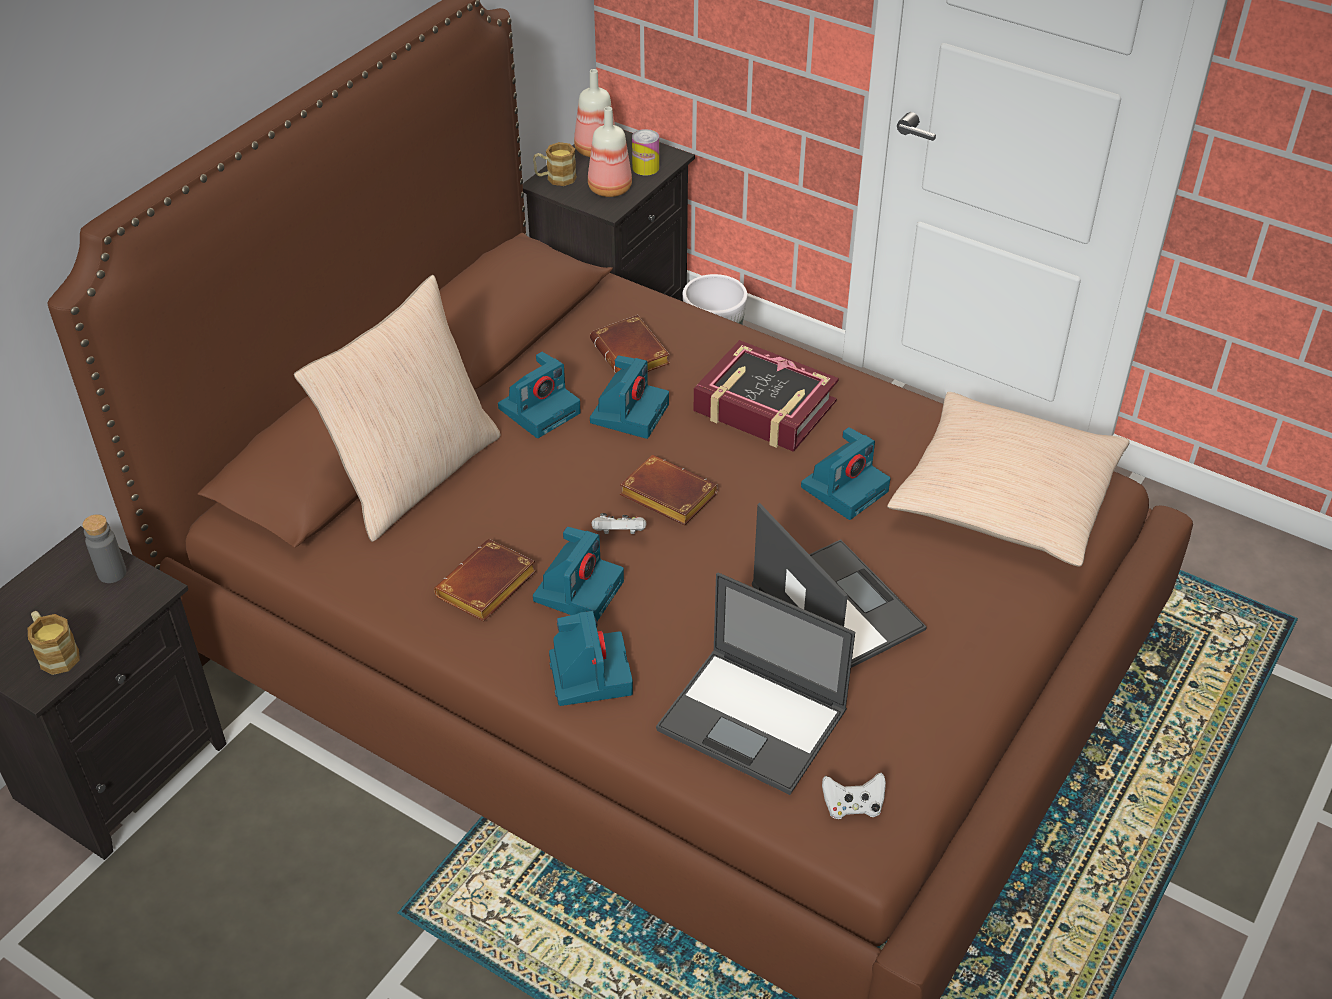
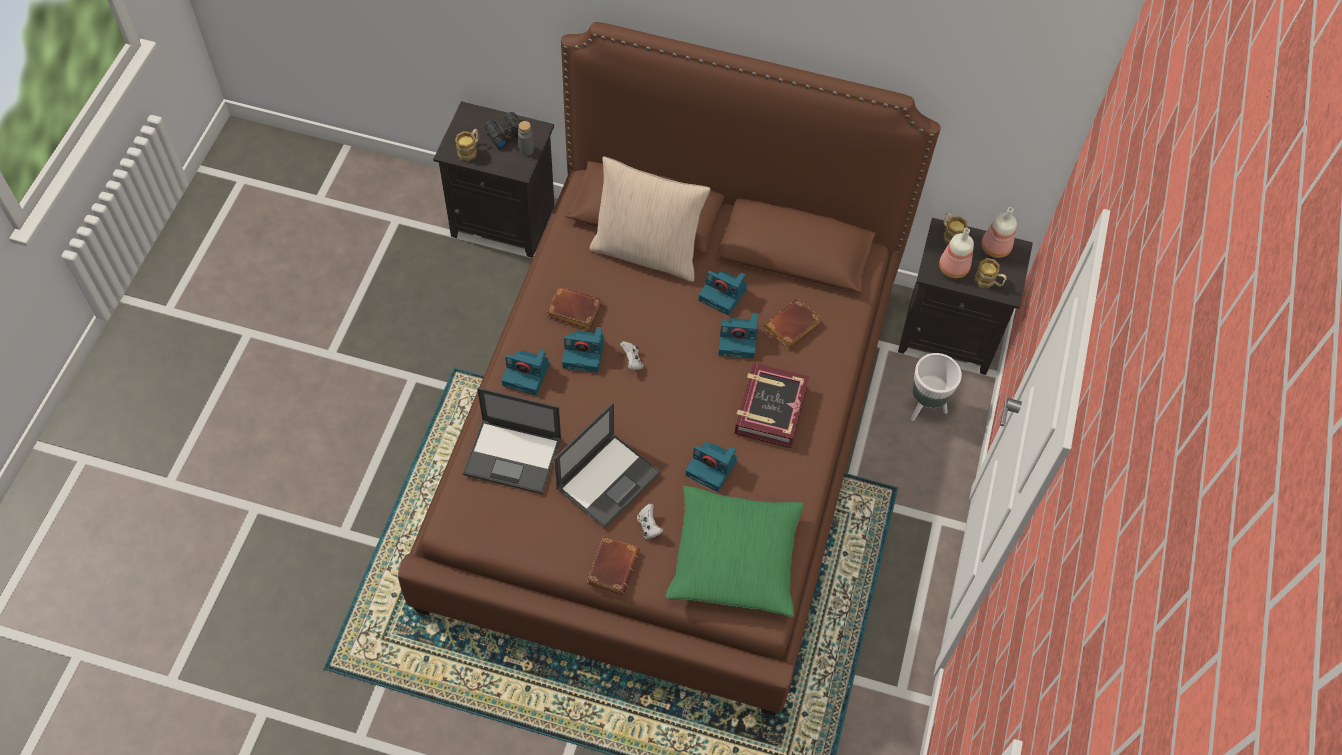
camera: 70 degrees right, 15 degrees up
camera [549,611,633,706] -> camera turned 45 degrees clockwise [502,349,550,395]
brown book [620,455,718,525] -> brown book moved to [587,536,640,595]
can [632,129,659,175] -> mug [974,258,1006,289]
laptop [656,572,855,795] -> laptop turned 90 degrees counterclockwise [463,387,562,494]
white game controller [822,773,886,819] -> white game controller moved to [637,504,664,539]
beige pillow [887,392,1130,567] -> green pillow [666,486,804,617]
none -> black binoculars [484,112,523,149]

